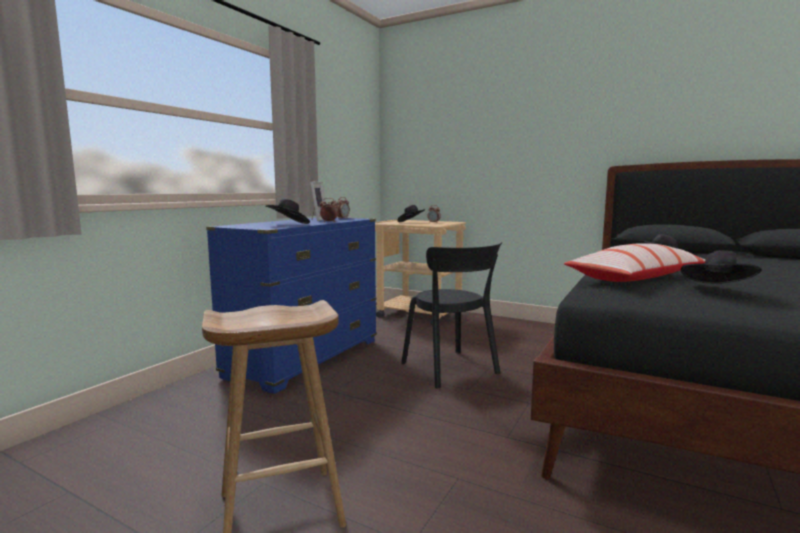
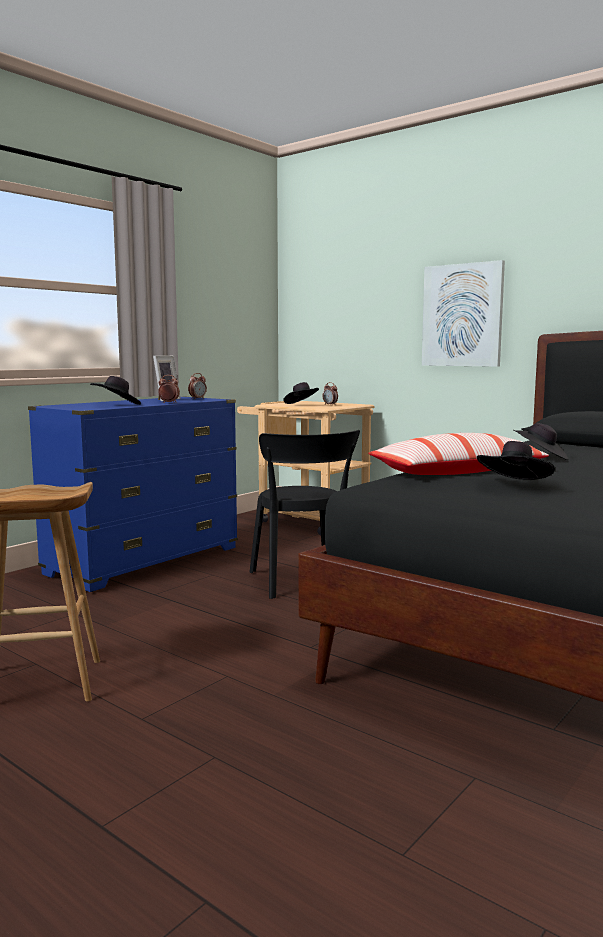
camera: 10 degrees right, 0 degrees up
none -> picture [422,260,505,367]

